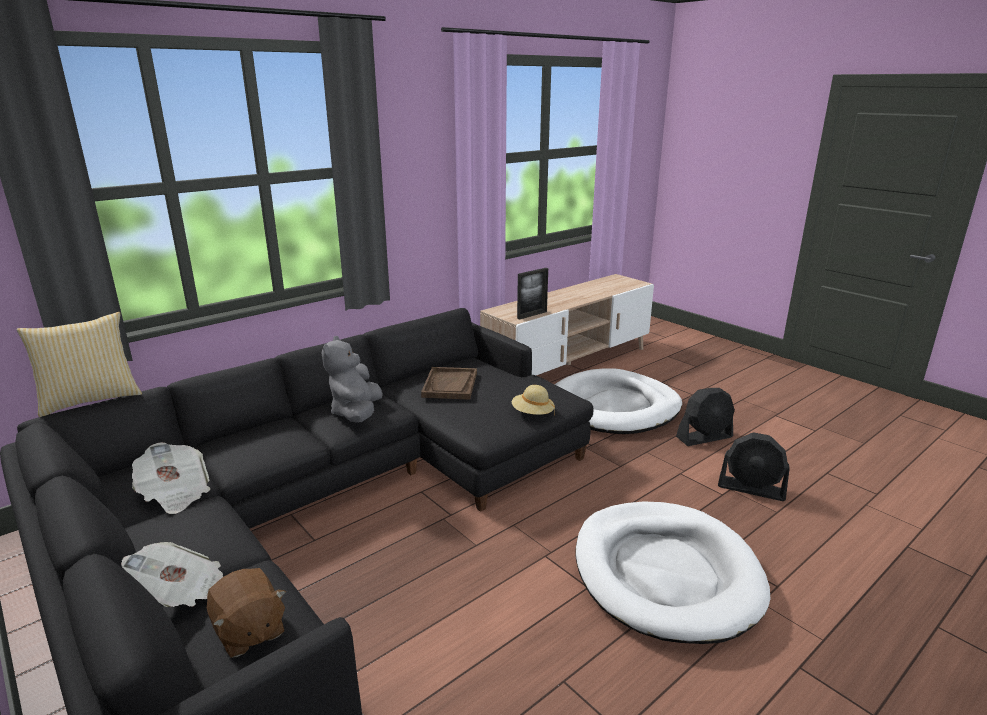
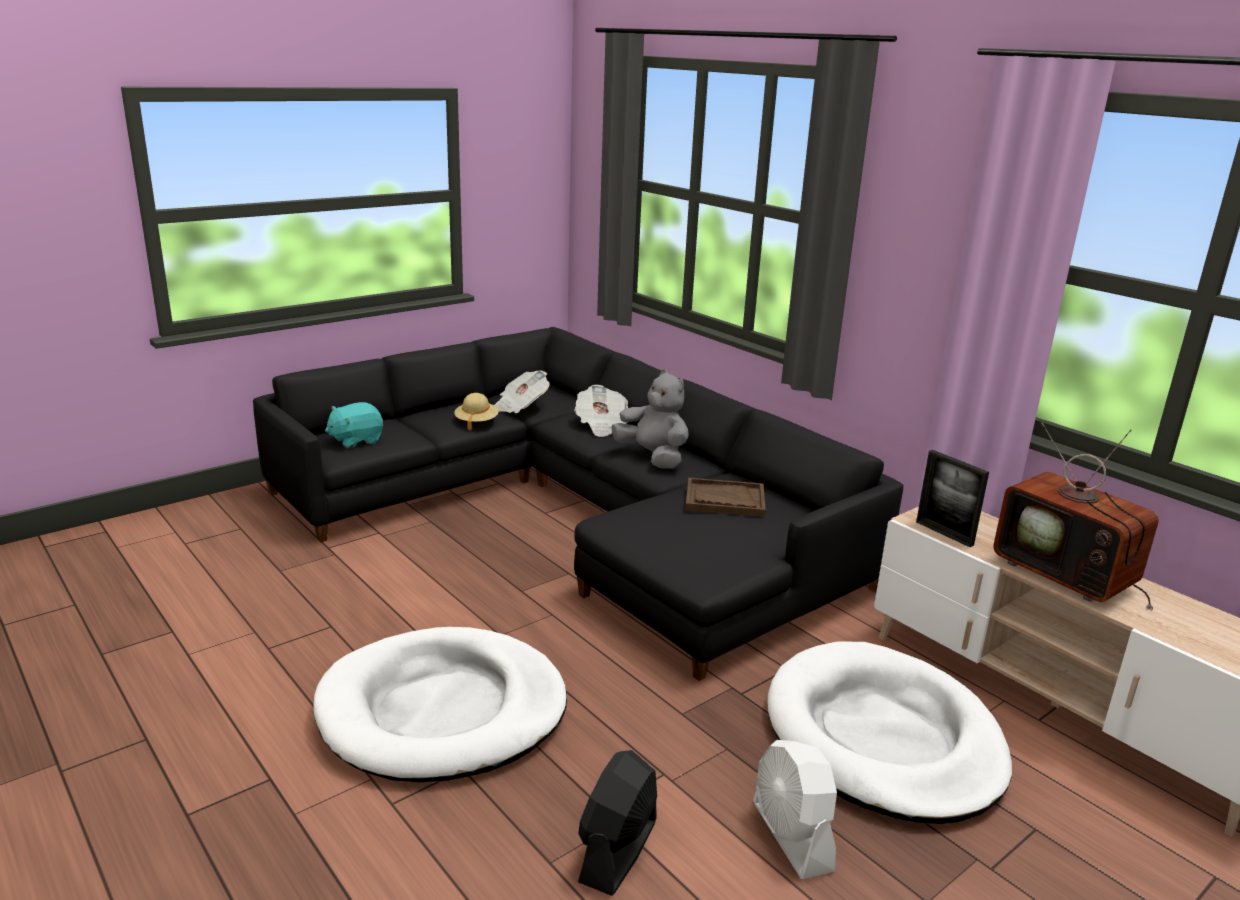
camera: 90 degrees right, 0 degrees up
pillow [16,312,142,417] -> none
newspaper [121,542,223,608] -> newspaper moved to [574,385,628,437]
brown plush toy [207,568,286,658] -> turquoise plush toy [325,402,383,449]
grey plush toy [321,336,383,423] -> grey plush toy turned 45 degrees clockwise [612,369,689,469]
beige hat [512,385,555,416] -> beige hat moved to [454,393,499,430]
black fan [676,388,735,446] -> white fan [753,740,837,879]
none -> television [993,422,1159,610]

